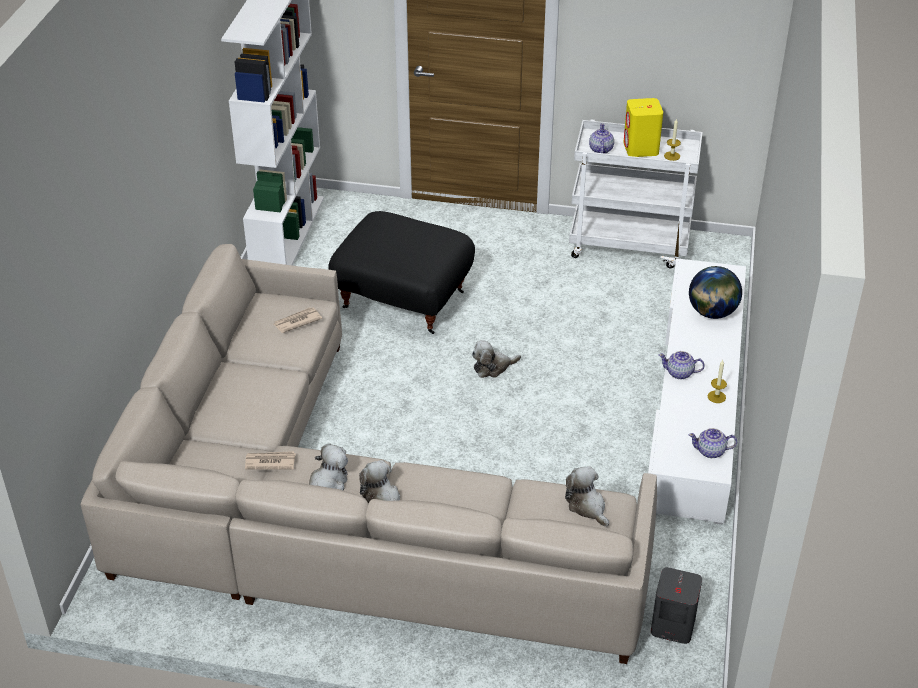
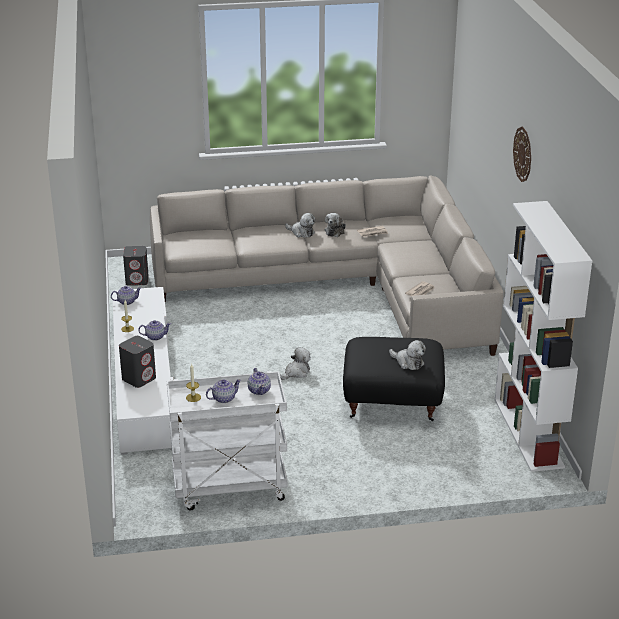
camera: 160 degrees right, 10 degrees down
plush toy [565,466,609,527] -> plush toy moved to [389,340,426,370]
yellow speaker [623,98,663,157] -> teapot [206,379,241,403]
globe [689,266,742,319] -> grey speaker [119,336,156,388]
none -> wall clock [513,127,531,182]

